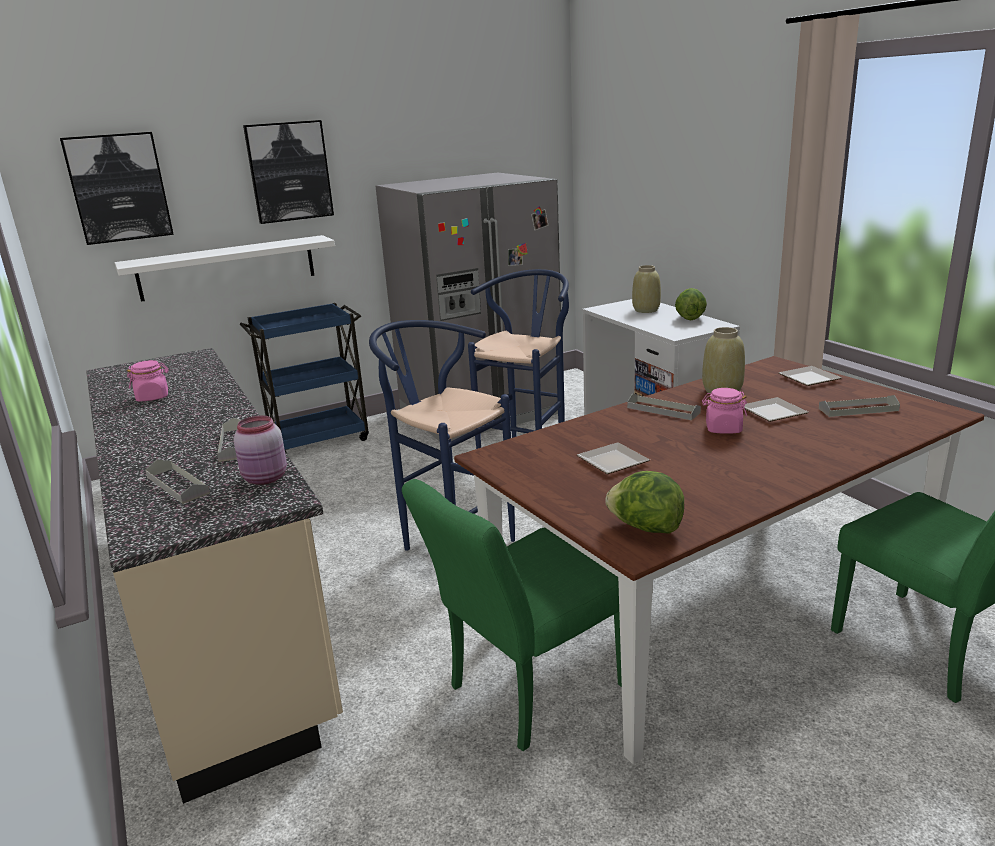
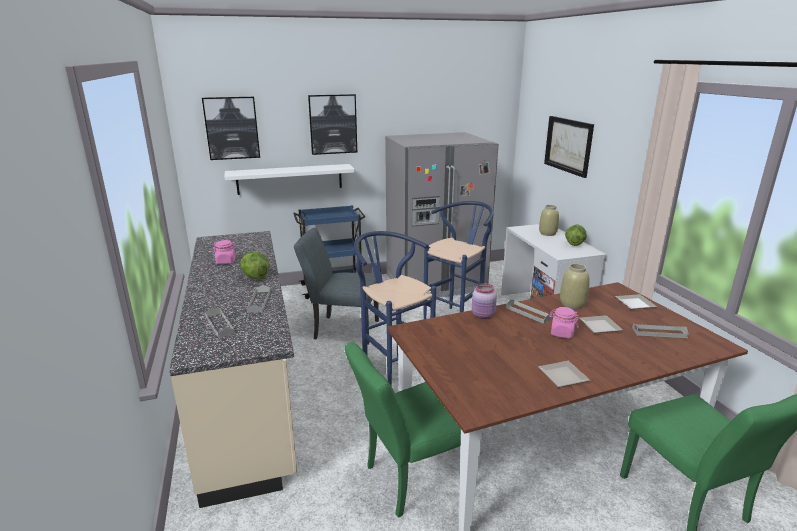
camera: 10 degrees right, 0 degrees up
pink jar [234,415,287,485] -> pink jar moved to [472,283,497,319]
plate [577,442,650,474] -> plate moved to [538,361,590,387]
lettuce [605,471,684,534] -> lettuce moved to [240,252,270,280]
none -> grey chair [294,228,379,345]
none -> picture [544,116,594,178]

